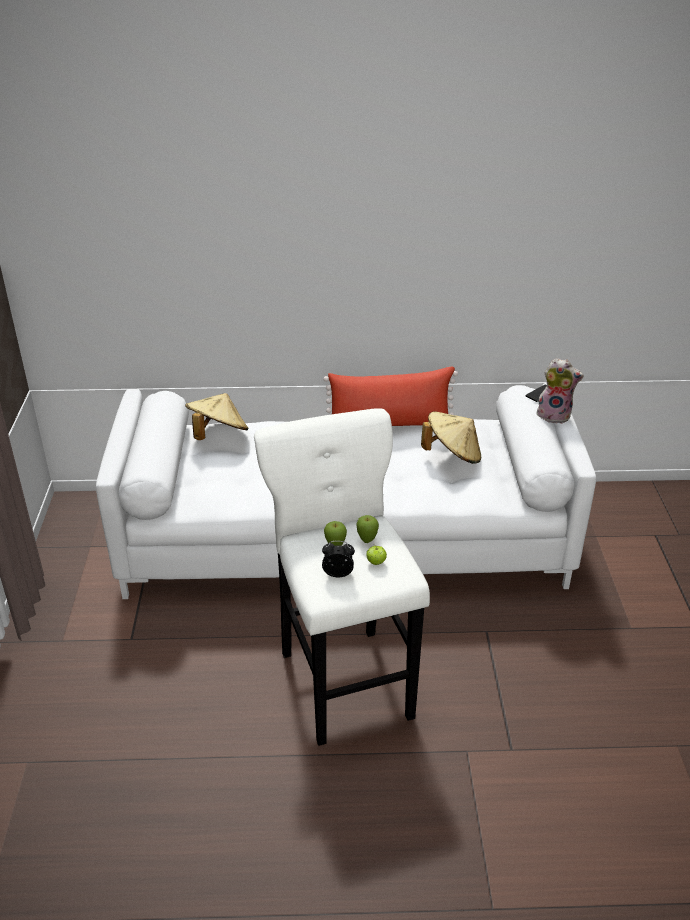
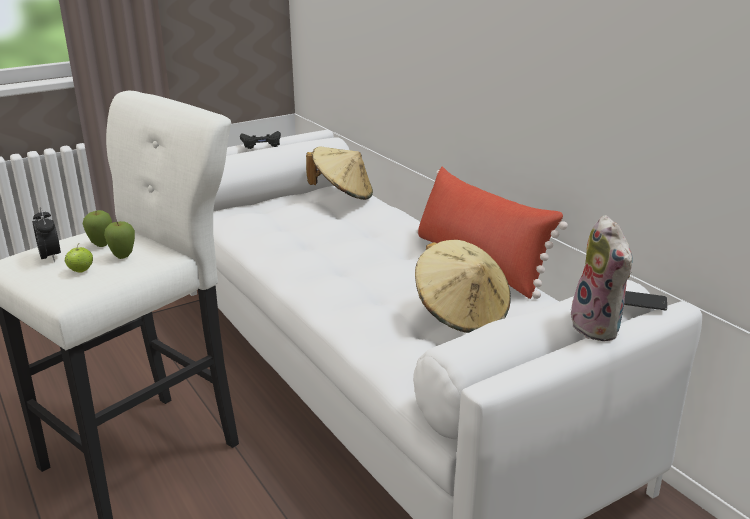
camera: 60 degrees right, 10 degrees down
none -> black game controller [240,131,281,149]

